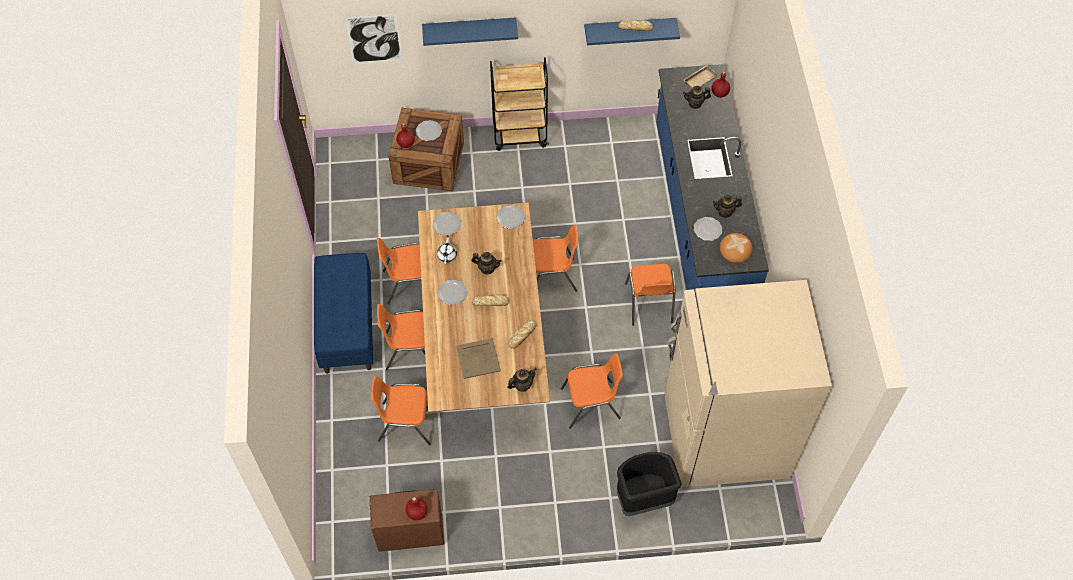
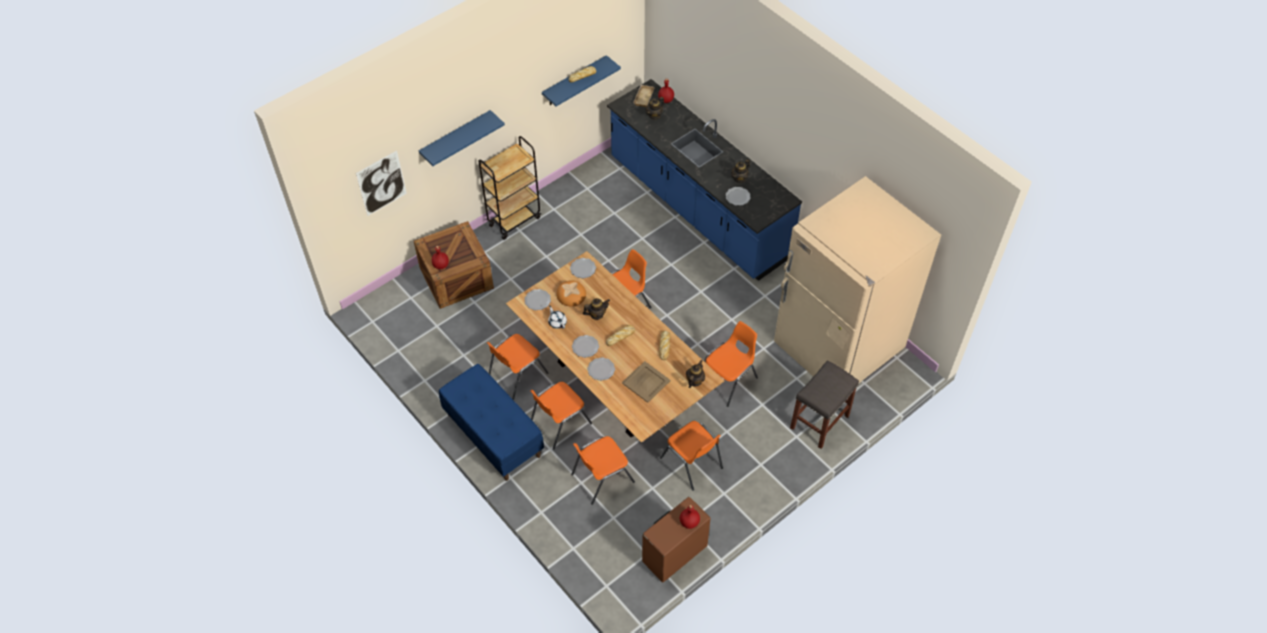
camera: 35 degrees left, 5 degrees down
plate [416,120,442,141] -> plate moved to [587,357,615,381]
black trash can [617,452,682,516] -> grey stool [790,360,859,449]
orange chair [625,264,676,326] -> orange chair moved to [660,421,723,491]
bread [720,233,753,263] -> bread moved to [556,280,586,306]

